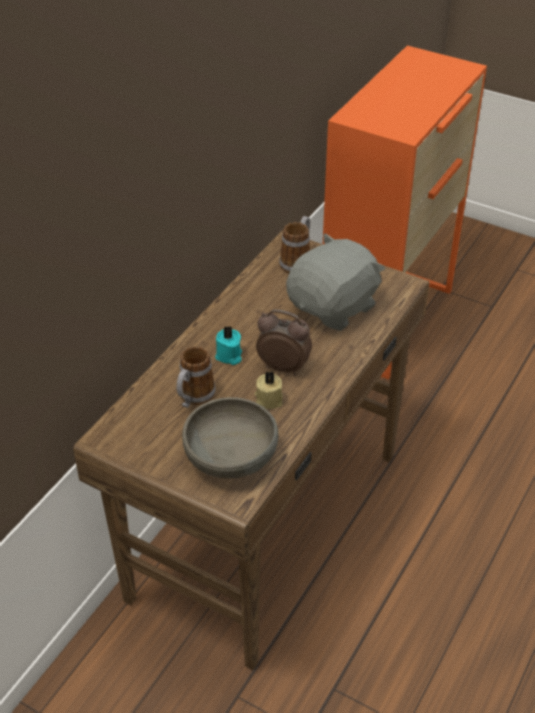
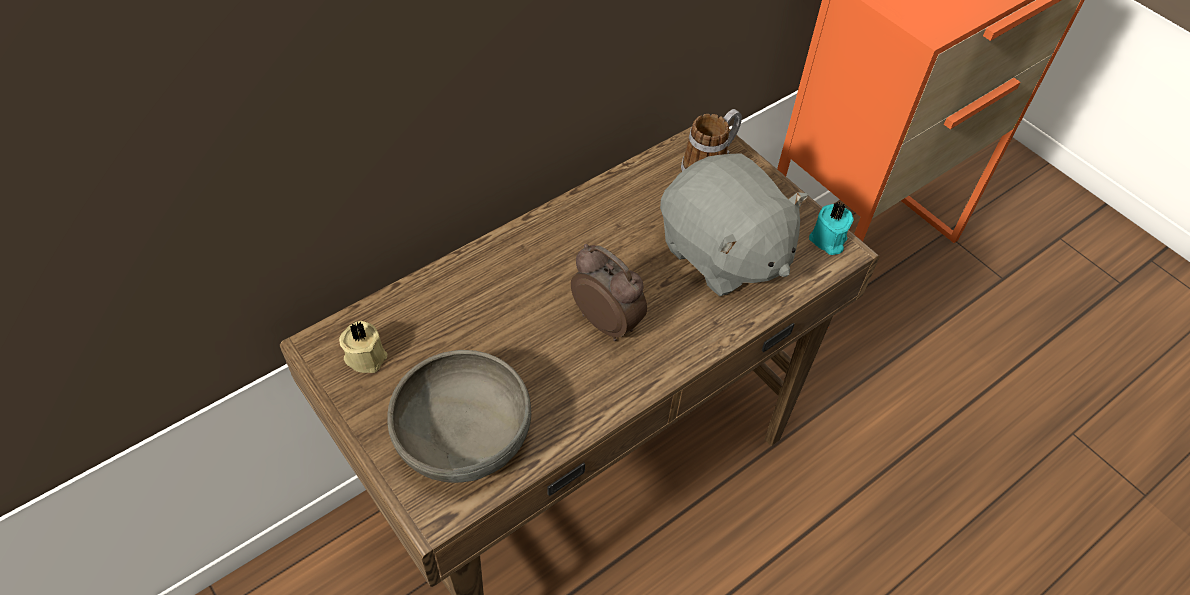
camera: 20 degrees right, 10 degrees up
mug [177,346,216,408] -> none
turquoise candle [215,326,242,365] -> turquoise candle moved to [809,201,854,255]
beige candle [255,371,283,409] -> beige candle moved to [339,321,387,373]
grey plush toy [286,233,385,331] -> grey plush toy turned 75 degrees clockwise [660,154,808,296]

